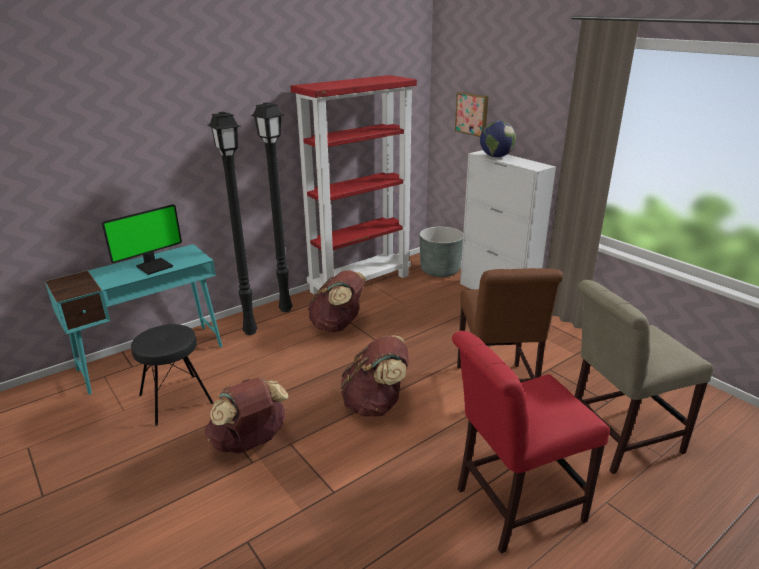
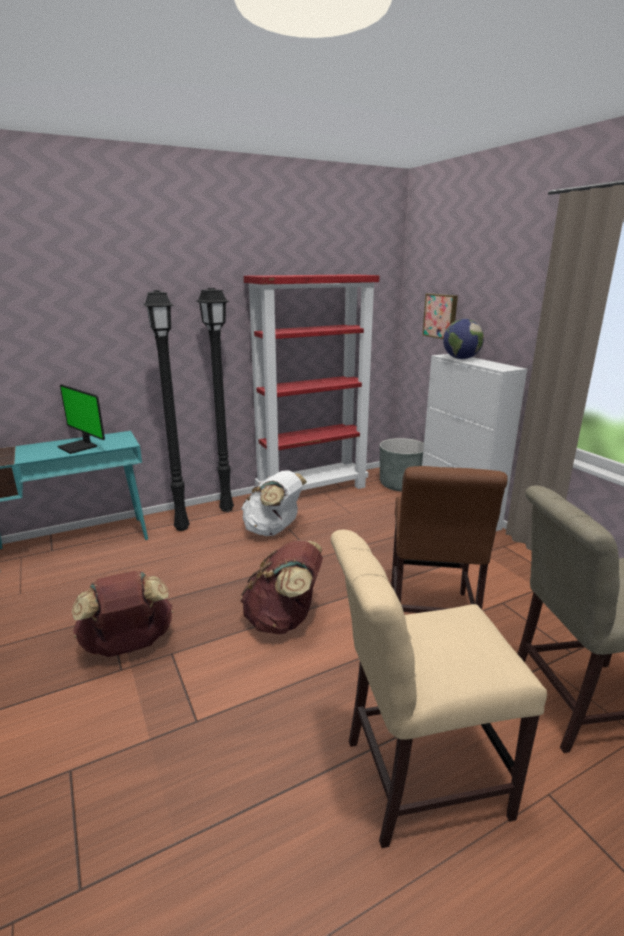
camera: 10 degrees right, 5 degrees down
monitor [102,204,182,275] -> monitor turned 75 degrees clockwise [57,384,105,454]
black stool [131,324,214,426] -> none
brown backpack [307,270,366,332] -> white backpack [241,470,307,536]
red chair [452,331,610,553] -> beige chair [331,530,547,848]

